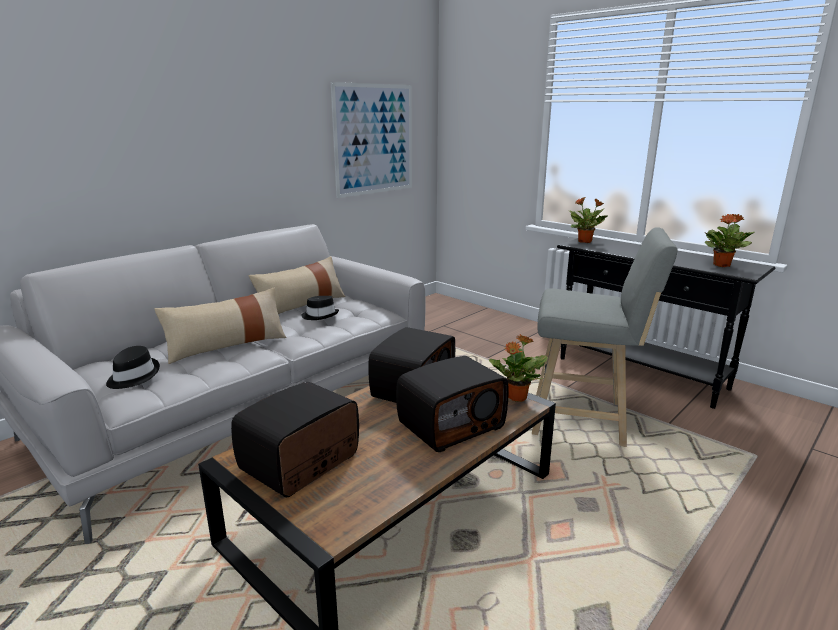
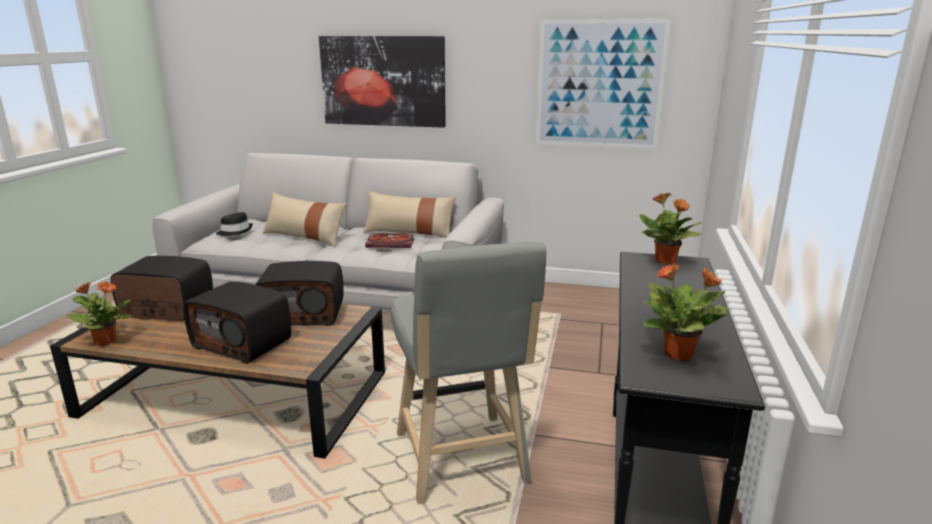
camera: 60 degrees right, 0 degrees up
black hat [301,296,339,320] -> book [365,233,414,248]
potted plant [489,334,548,402] -> potted plant moved to [66,281,131,346]
none -> picture [319,36,446,128]

